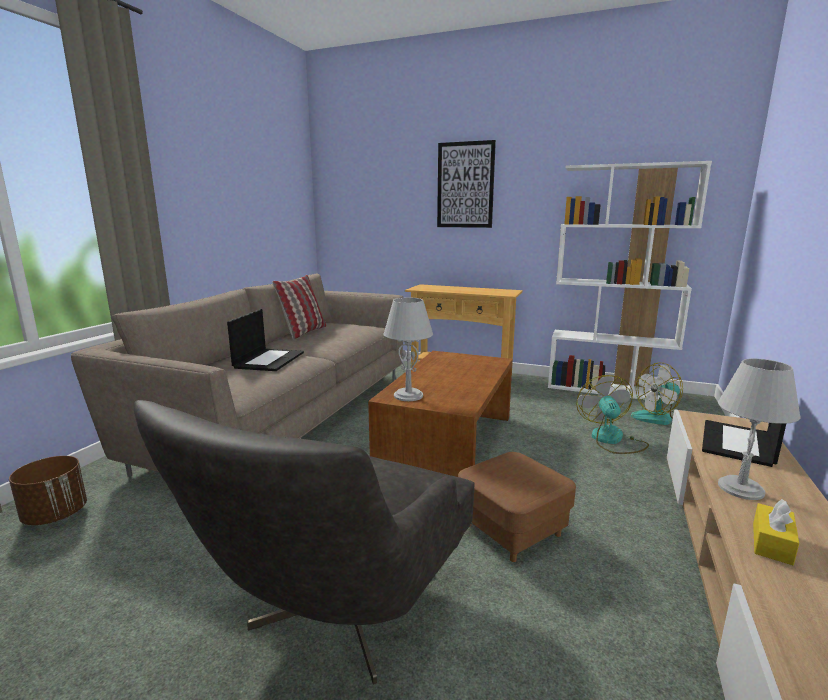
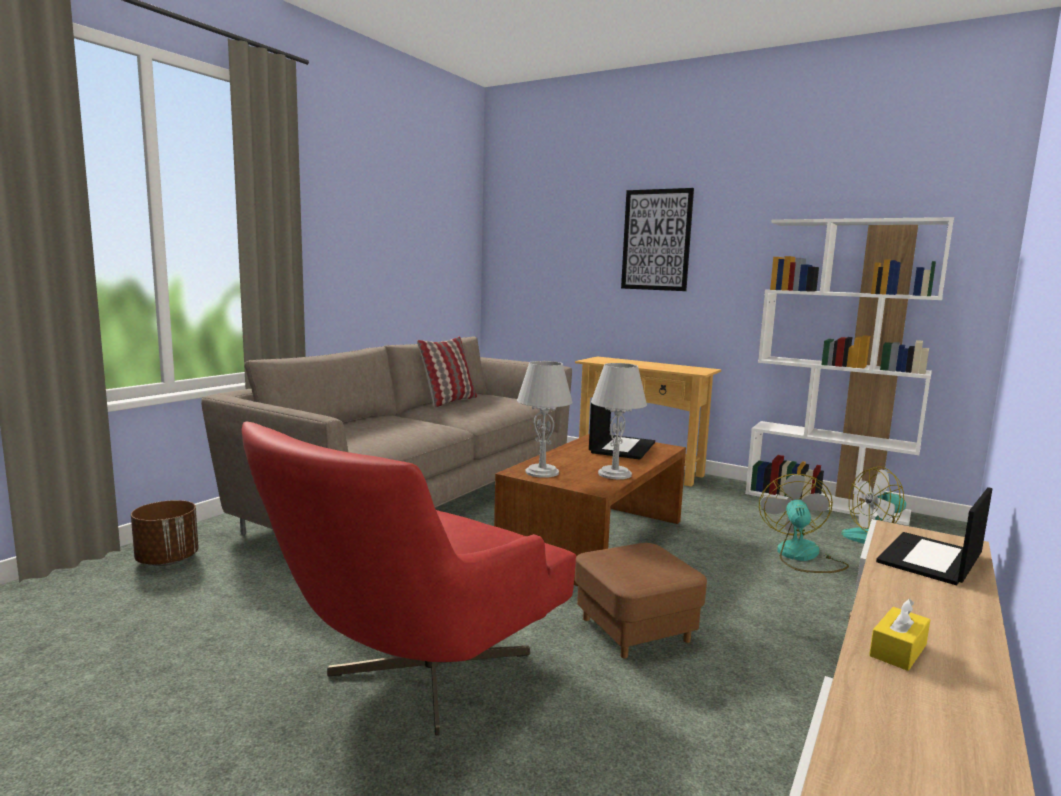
camera: 10 degrees right, 5 degrees down
grey armchair [134,400,475,684] -> red armchair [242,421,576,735]
laptop [227,309,304,371] -> laptop moved to [589,403,655,460]
grey table lamp [718,359,800,500] -> grey table lamp moved to [591,363,647,479]

